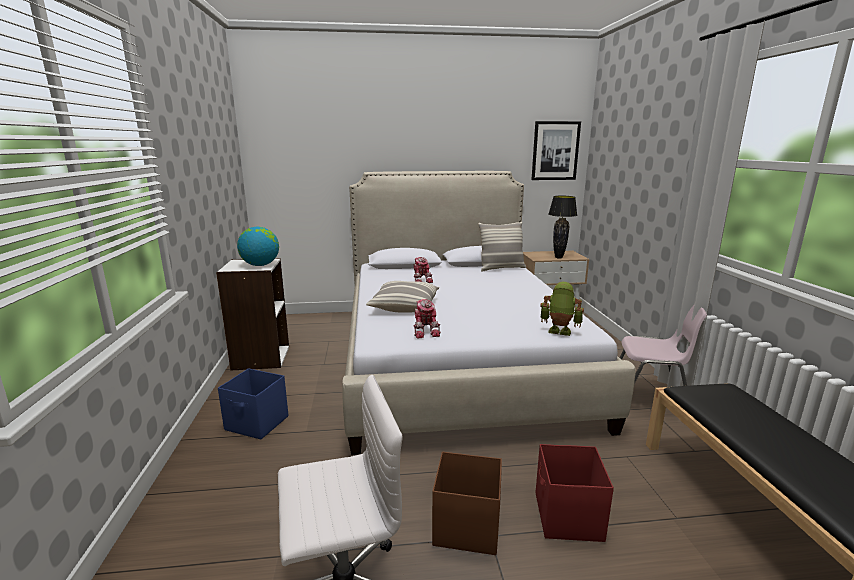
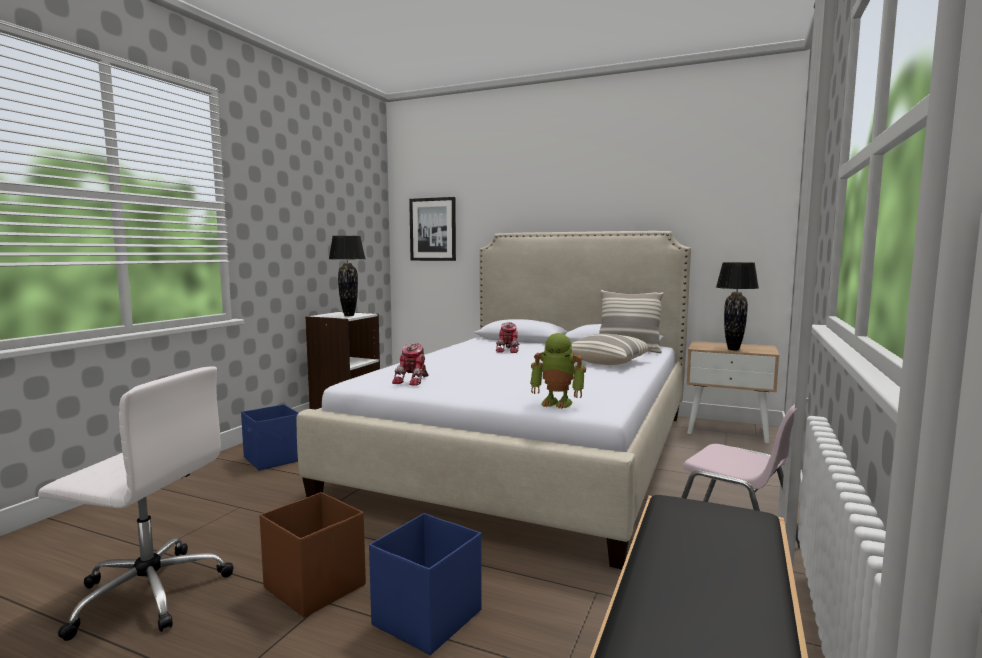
camera: 30 degrees right, 10 degrees down
globe [237,227,279,266] -> black table lamp [329,236,365,316]
pillow [366,281,440,313] -> pillow moved to [572,334,655,365]
picture [531,121,581,180] -> picture moved to [409,197,456,261]
red storage box [536,444,614,542] -> blue storage box [369,513,482,655]
toy robot [540,282,584,336] -> toy robot turned 150 degrees clockwise [530,333,586,409]

